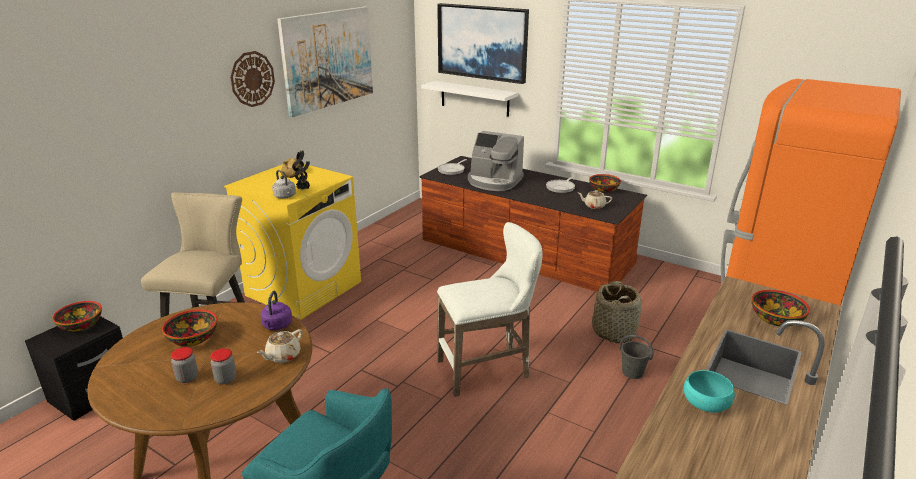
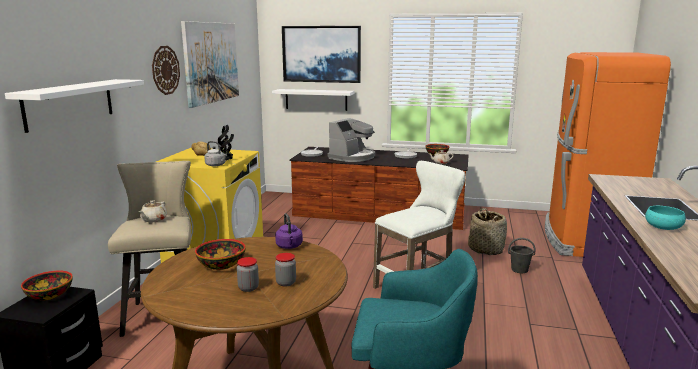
camera: 20 degrees left, 10 degrees down
beige teapot [257,329,302,363] -> beige teapot moved to [139,200,167,222]
coffee machine [468,131,524,191] -> coffee machine turned 60 degrees counterclockwise [328,118,375,162]
bowl [752,290,810,327] -> none
none -> white shelf [5,79,144,133]

